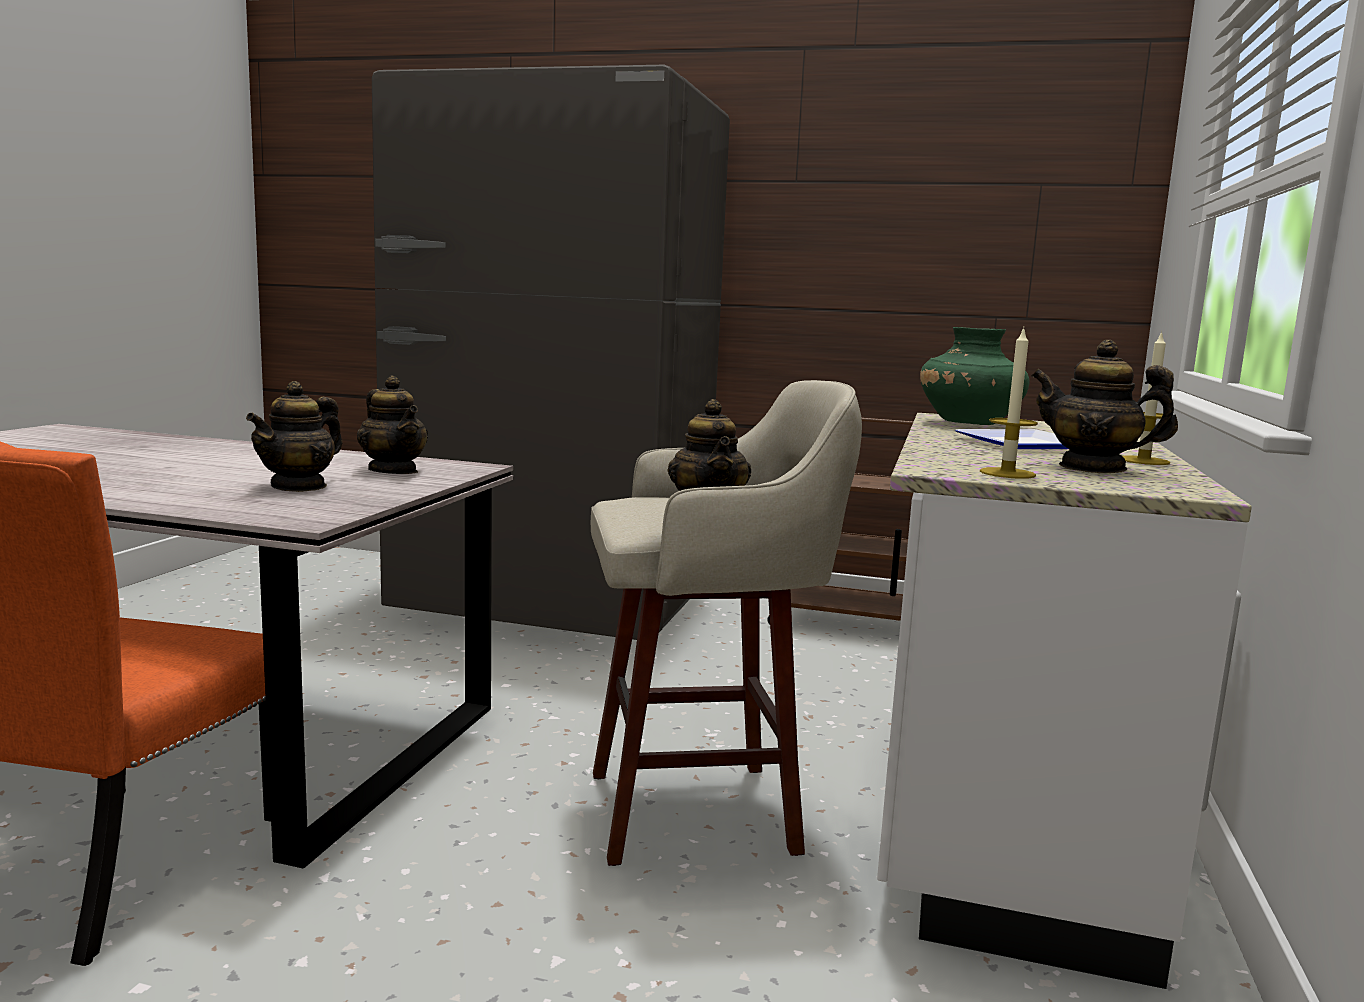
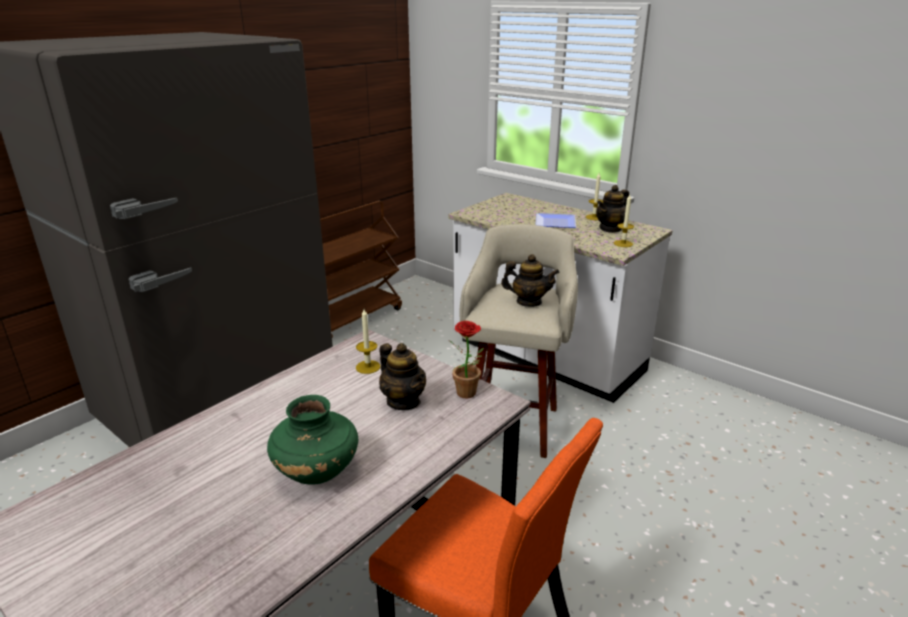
camera: 65 degrees left, 15 degrees up
teapot [357,376,428,474] -> candle [356,309,380,374]
green vase [920,327,1030,425] -> green vase moved to [267,395,358,485]
none -> potted plant [449,321,484,398]

